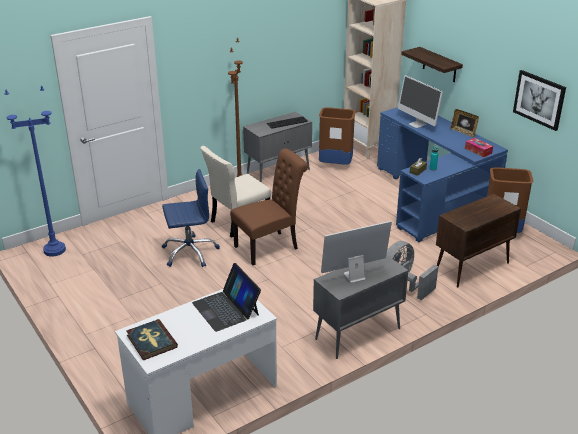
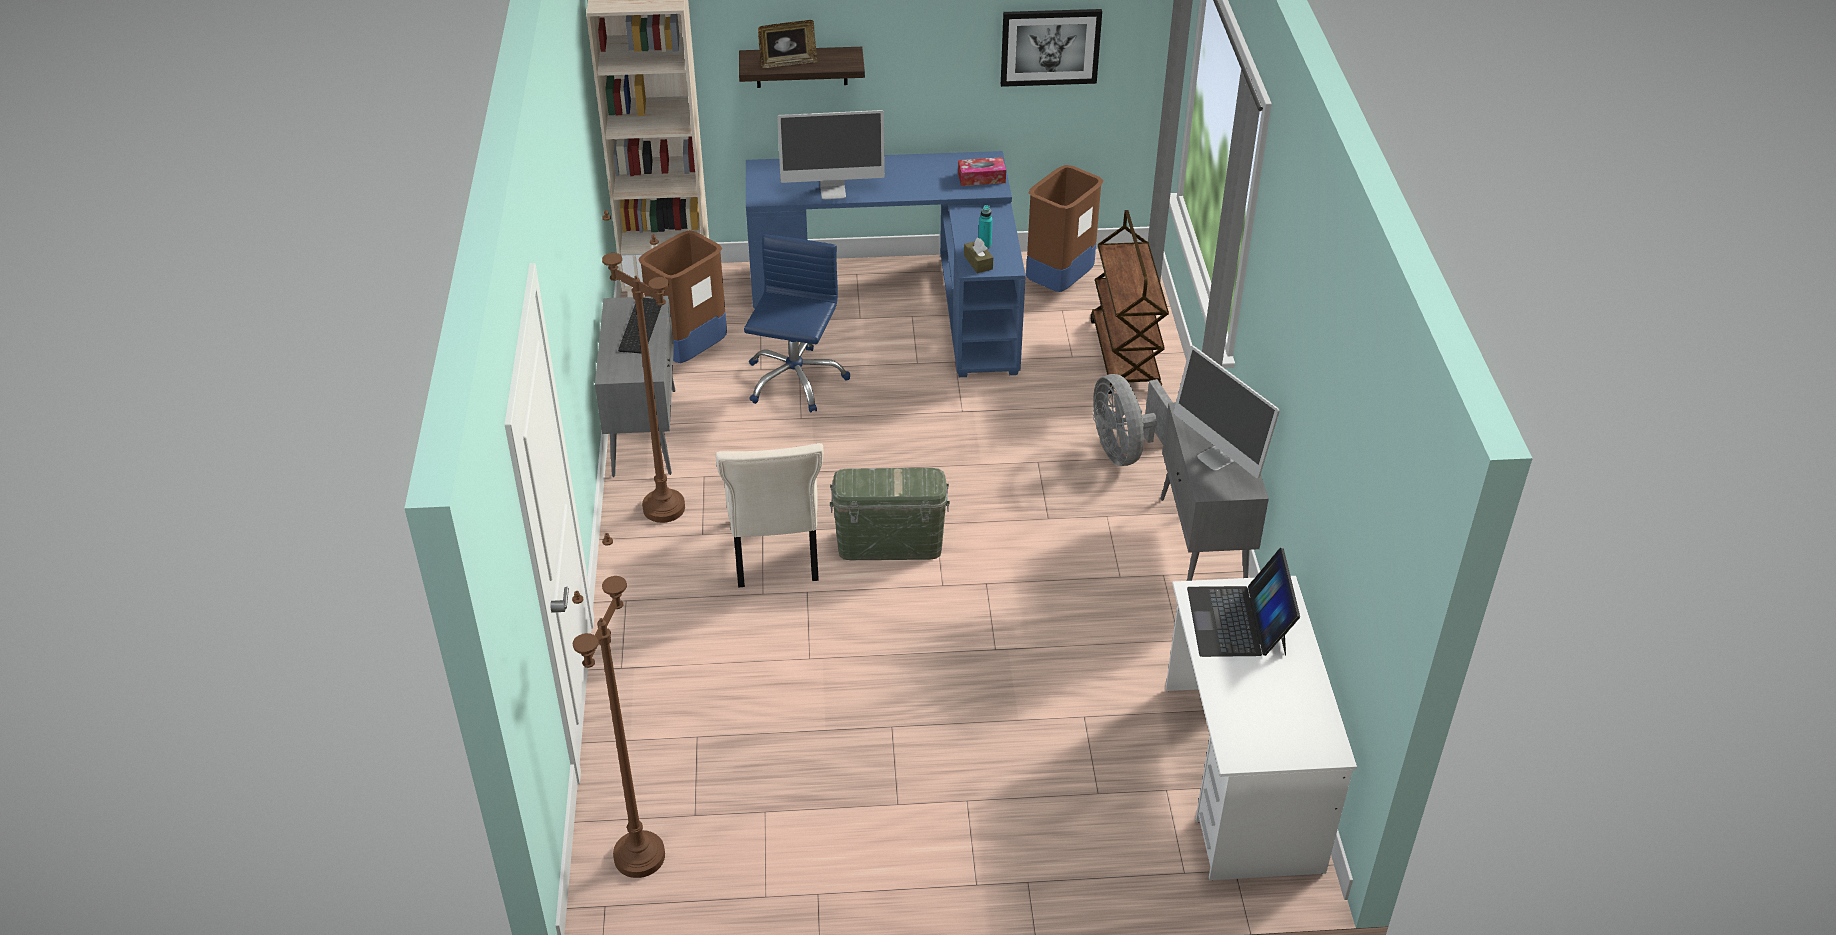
camera: 60 degrees left, 10 degrees up
blue floor lamp [5,85,66,257] -> brown floor lamp [572,533,665,878]
book [126,319,178,360] -> none
blue office chair [162,169,220,267] -> blue office chair moved to [744,234,850,413]
laptop [192,263,261,332] -> laptop turned 90 degrees clockwise [1187,548,1300,657]
brown chair [230,148,308,265] -> green storage box [830,468,950,560]
monitor [321,221,392,283] -> monitor turned 45 degrees counterclockwise [1173,345,1280,478]
brown cabinet [436,194,521,287] -> brown cart [1090,210,1169,394]
picture frame [451,109,479,137] -> picture frame moved to [758,20,817,68]

